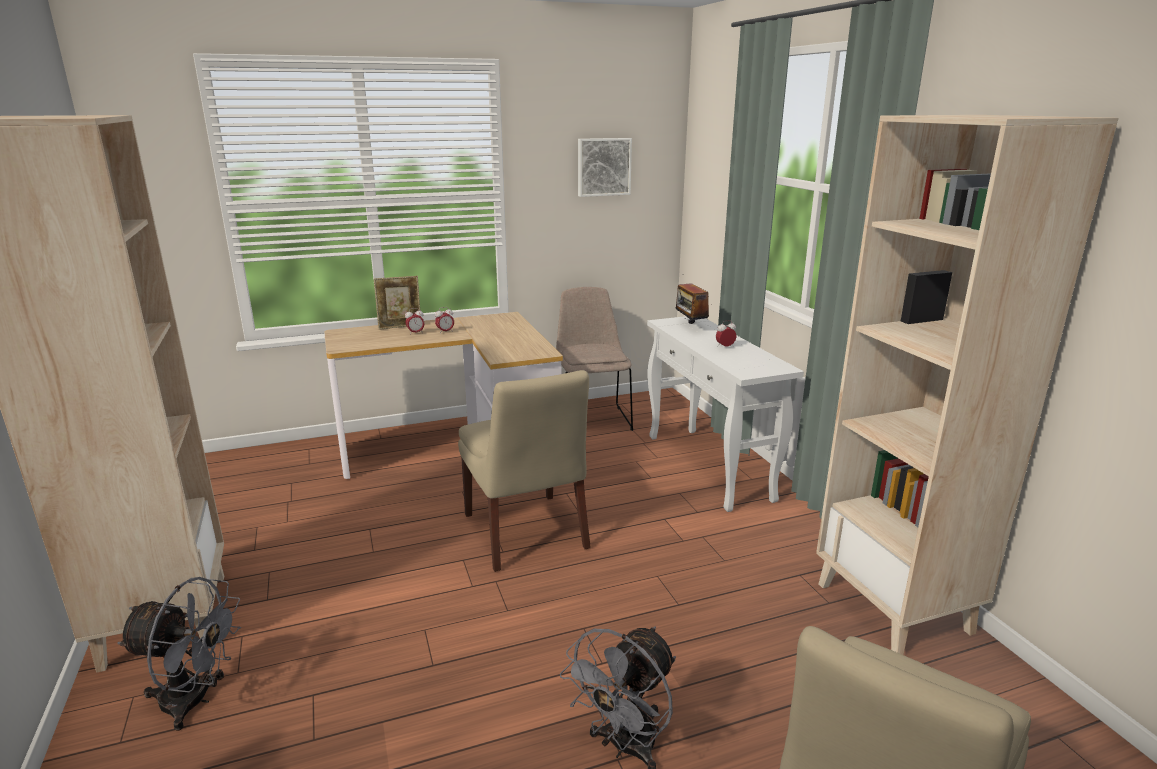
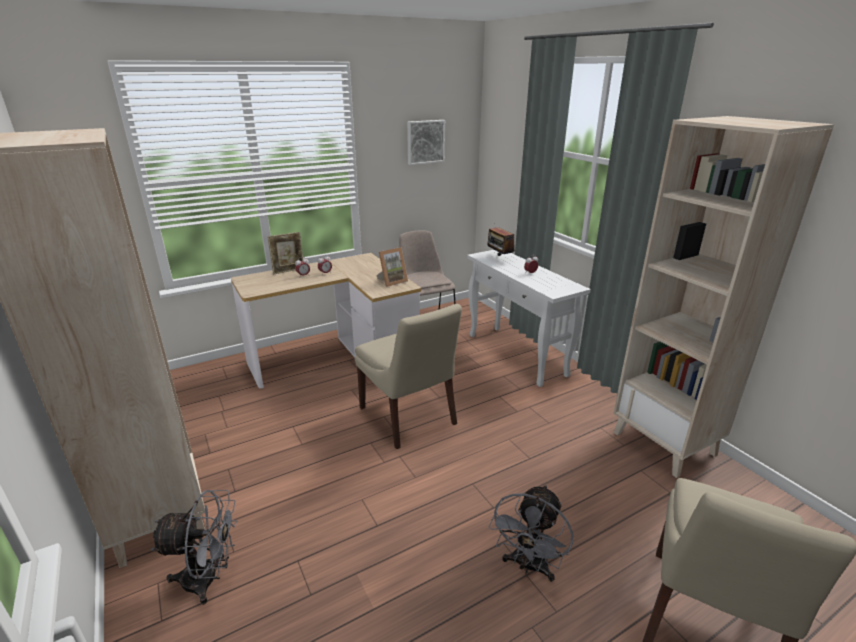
camera: 10 degrees left, 5 degrees up
none -> picture frame [376,247,408,287]

